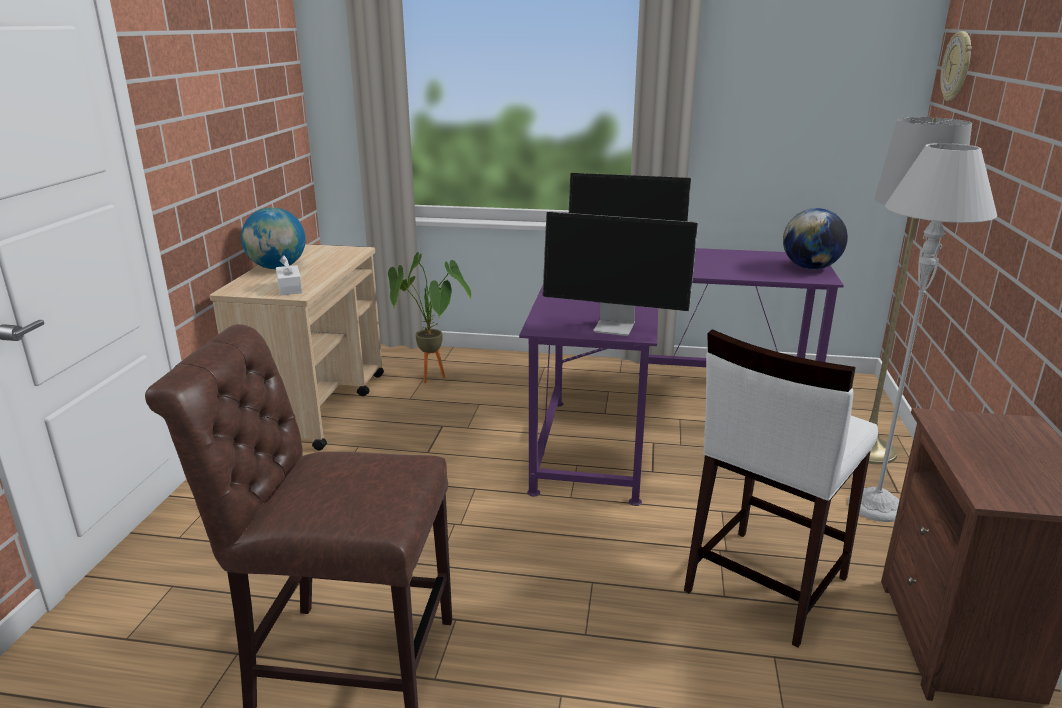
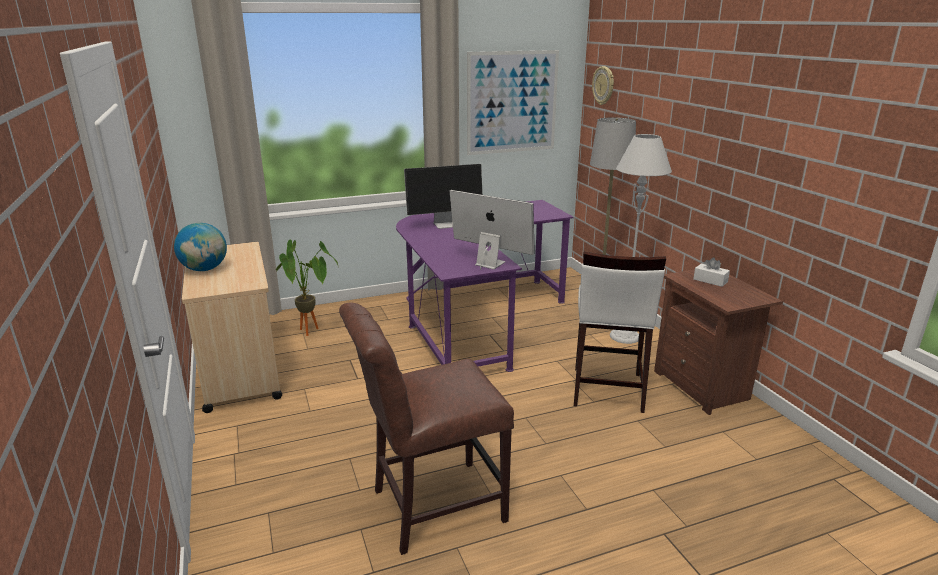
camera: 30 degrees left, 0 degrees up
white tissue box [276,255,302,295] -> white tissue box moved to [693,258,730,287]
monitor [543,212,698,336] -> monitor turned 135 degrees counterclockwise [450,190,535,270]
globe [783,208,848,269] -> none
none -> picture [467,50,559,155]

